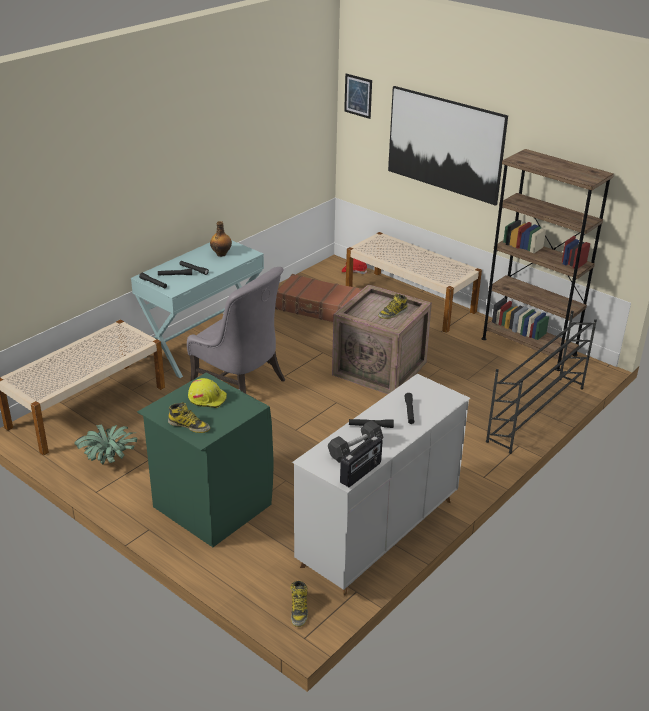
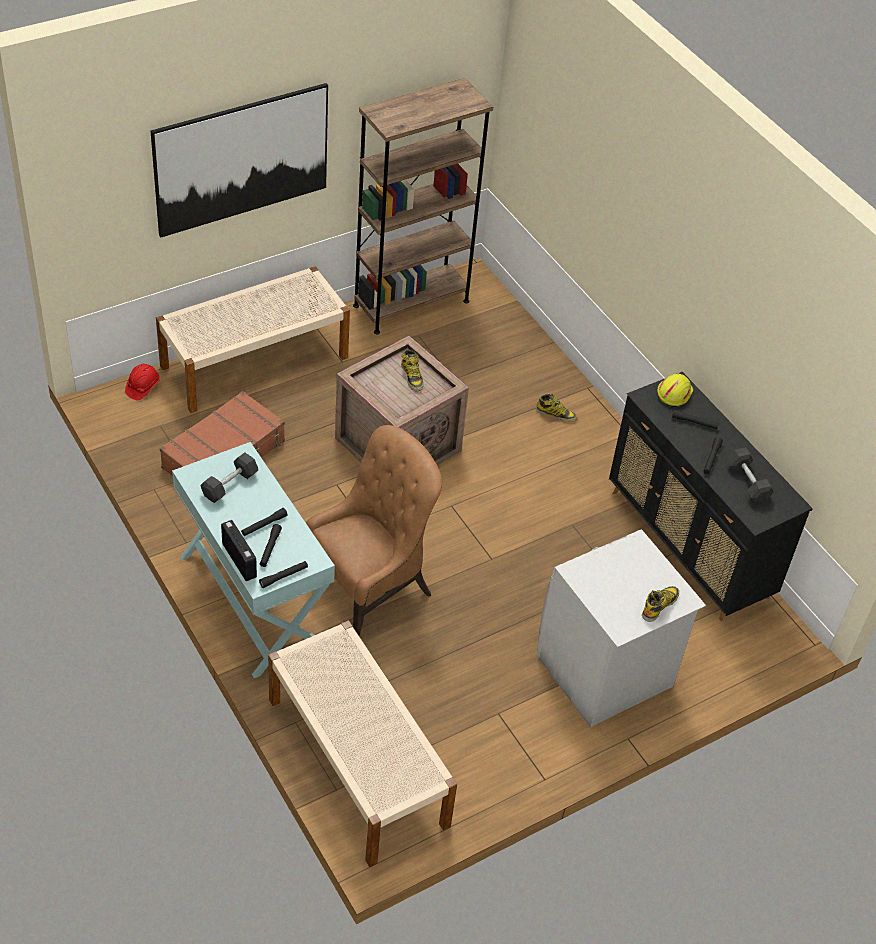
camera: 75 degrees left, 15 degrees up
potted plant [74,425,138,465] -> none
green washing machine [137,372,274,547] -> white washing machine [537,529,706,727]
grey chair [187,267,285,393] -> brown chair [306,425,442,636]
yellow hard hat [188,378,227,408] -> yellow hard hat moved to [657,374,693,407]
bottle [210,221,232,257] -> black dumbbell [201,453,258,503]
boot [290,581,308,627] -> boot moved to [536,394,577,422]
white cabinet [292,374,470,596] -> black cabinet [609,372,813,621]
radio [340,435,383,487] -> radio moved to [221,520,257,581]
picture [344,74,372,119] -> none
black shoe rack [486,311,597,454] -> none

